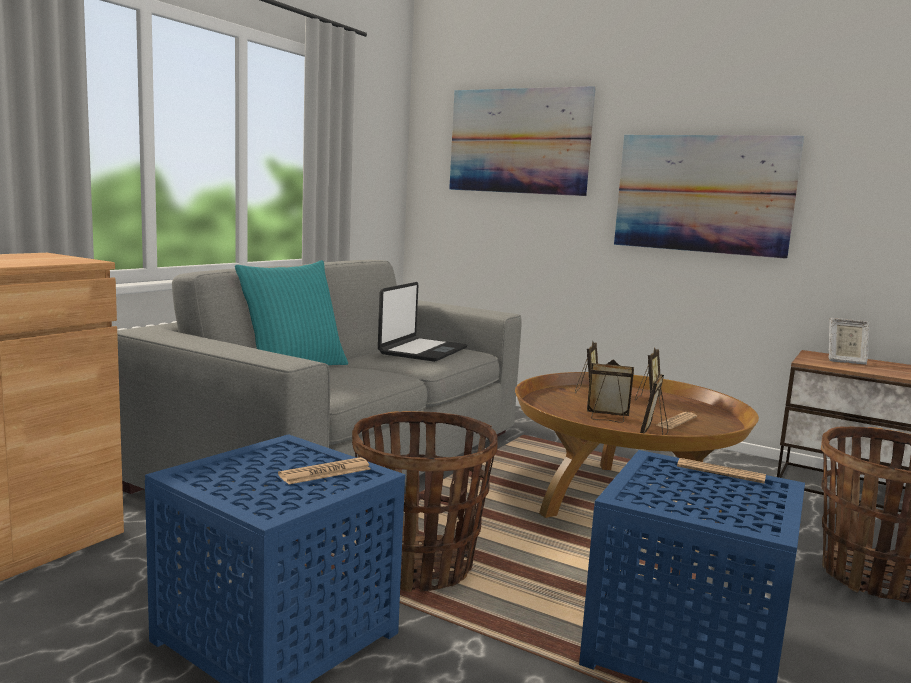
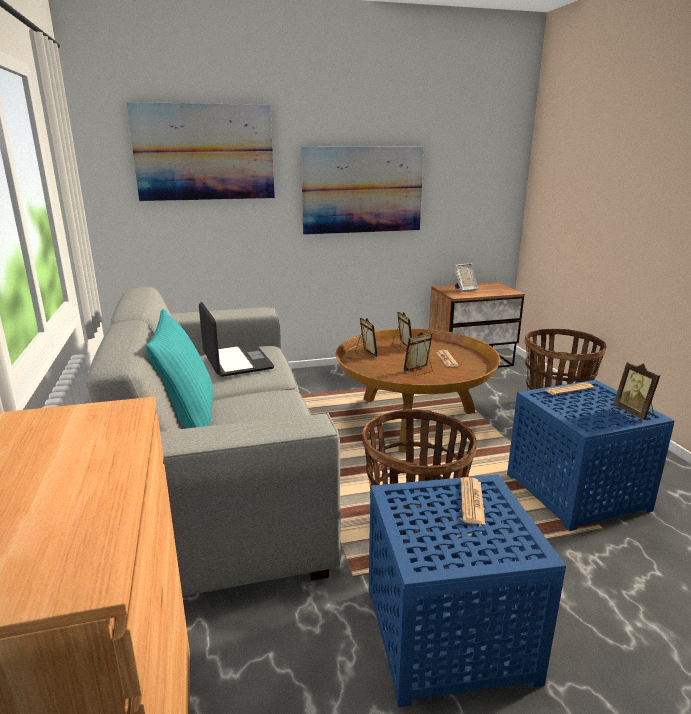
camera: 45 degrees left, 10 degrees up
picture frame [640,374,668,435] -> picture frame moved to [614,362,660,420]

